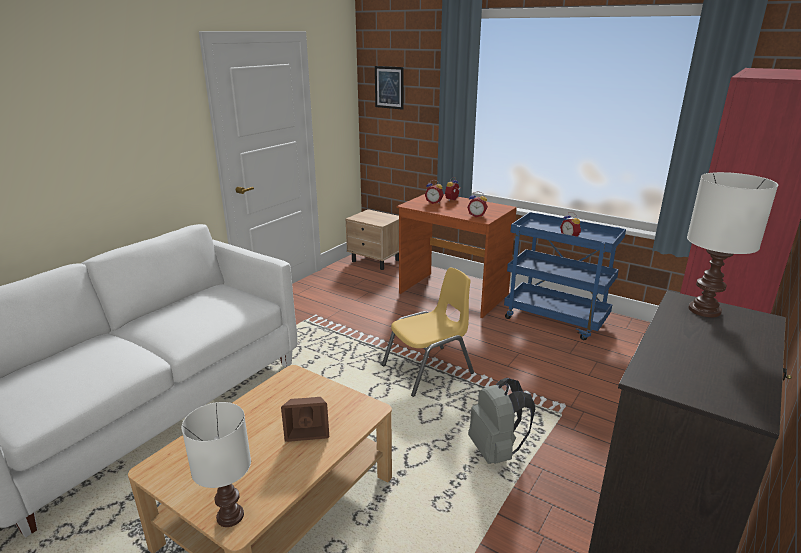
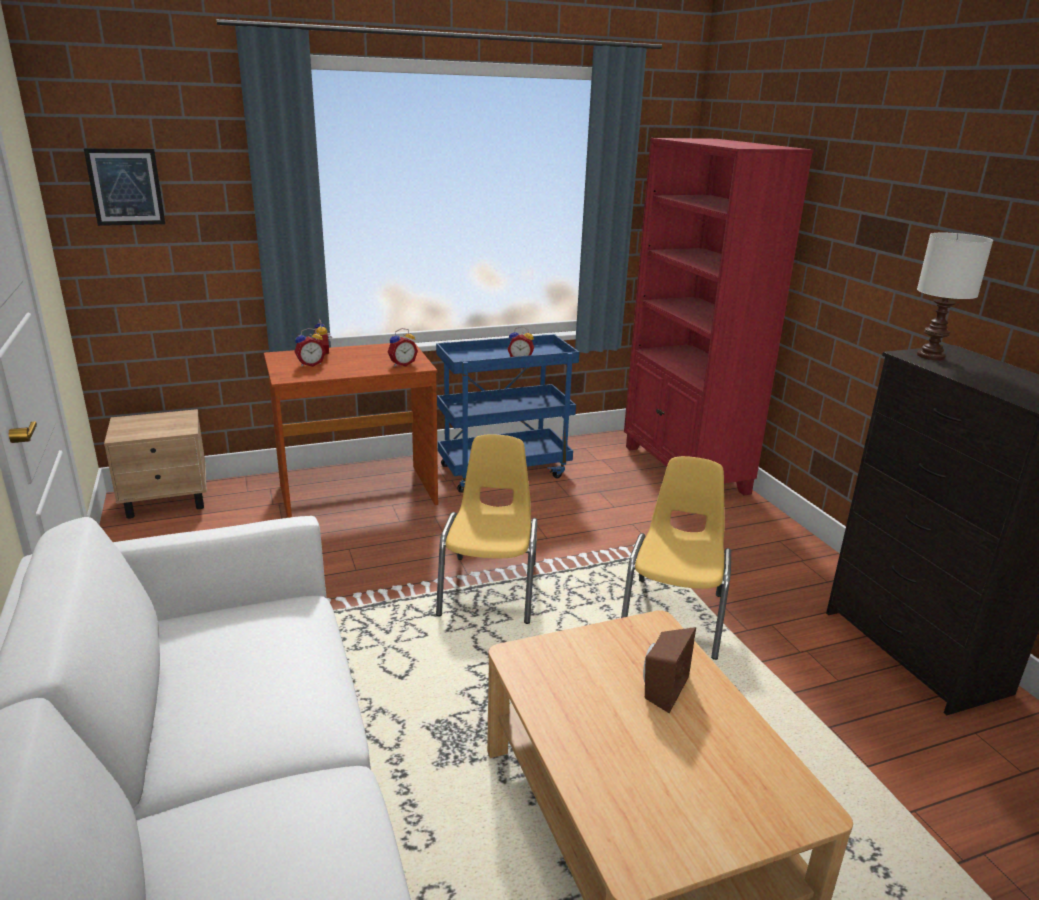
camera: 55 degrees left, 0 degrees up
white table lamp [182,402,251,527] -> none
grey backpack [468,378,535,464] -> yellow chair [621,456,731,660]

